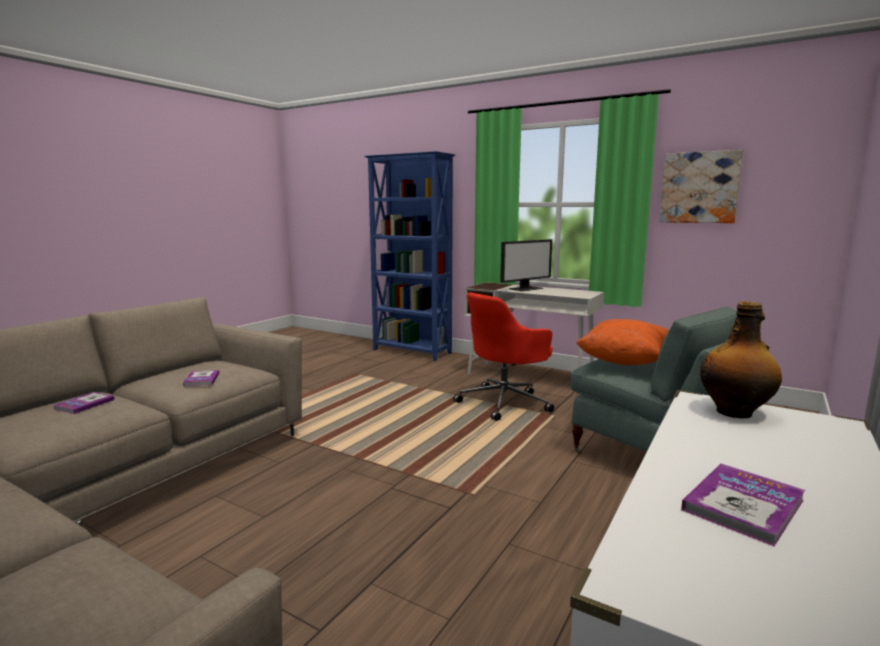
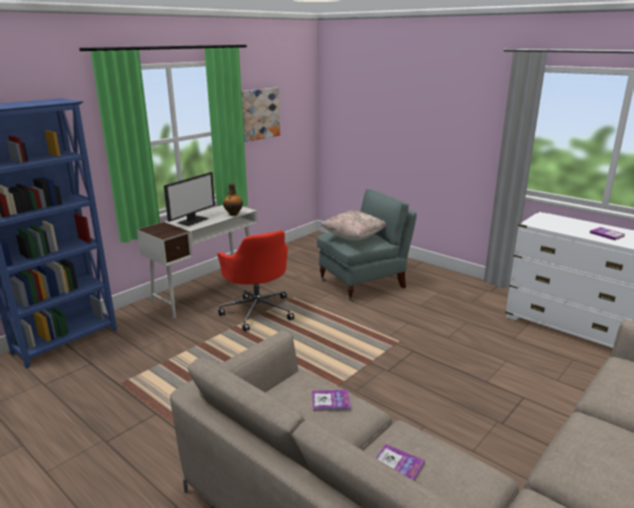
camera: 80 degrees left, 10 degrees up
monitor [500,239,552,291] -> monitor turned 60 degrees clockwise [164,172,215,226]
orange pillow [576,319,669,365] -> beige pillow [321,210,387,241]
bottle [700,301,782,418] -> bottle moved to [223,183,243,216]

